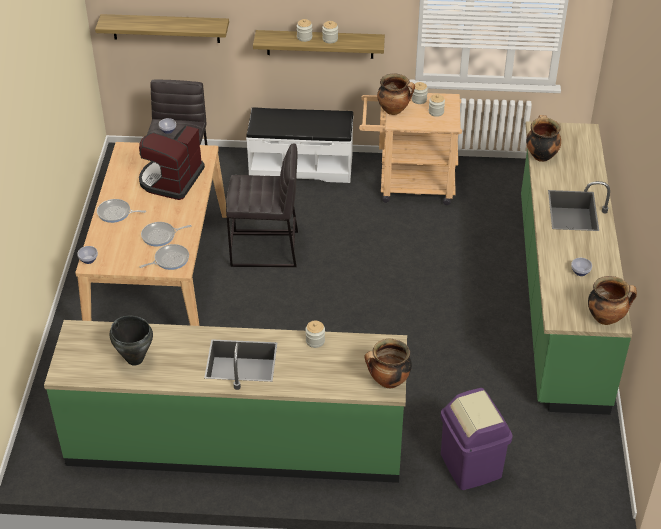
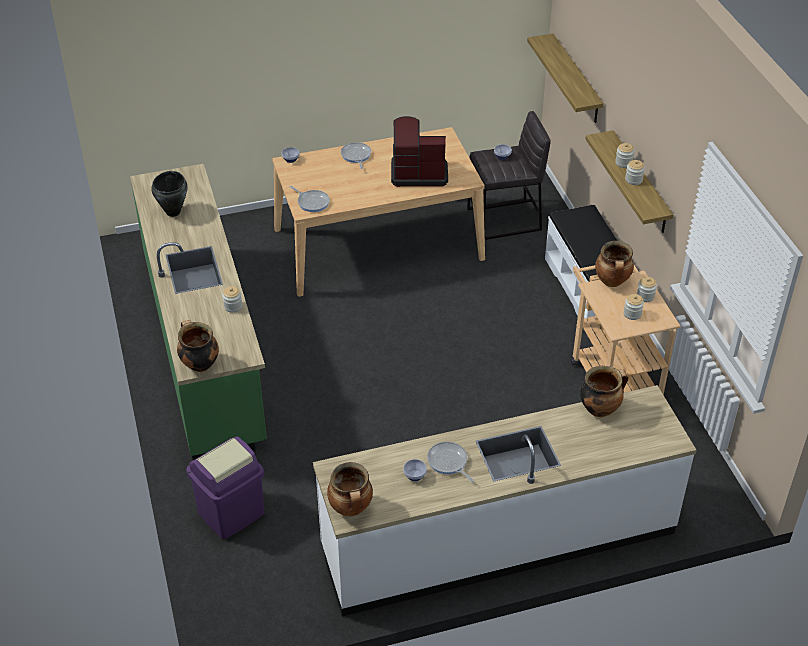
camera: 70 degrees right, 0 degrees up
frying pan [141,222,192,246] -> frying pan moved to [427,442,474,482]
grey stool [226,144,298,267] -> none
green counter [521,121,632,415] -> white counter [313,385,697,616]

